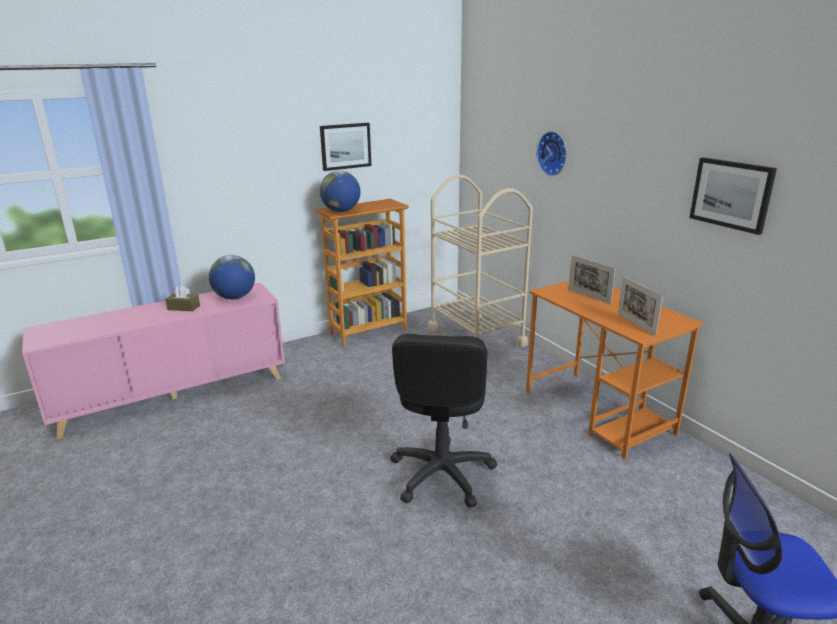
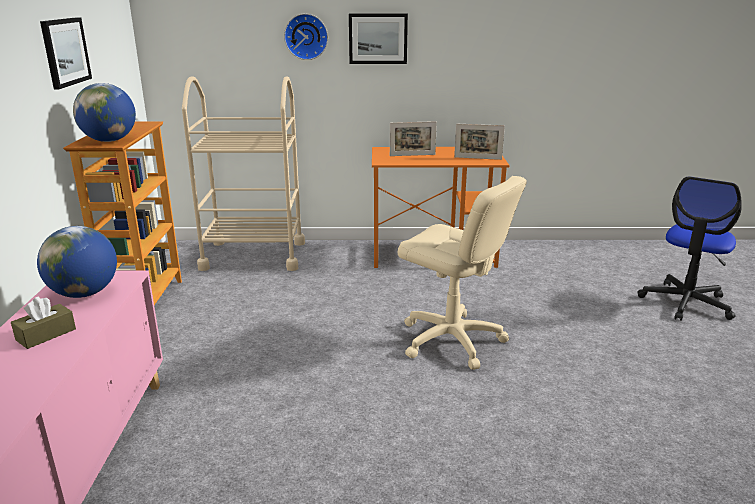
camera: 60 degrees left, 0 degrees up
black office chair [390,334,497,508] -> beige office chair [398,176,527,370]
picture [689,157,777,235] -> picture moved to [349,13,408,64]

